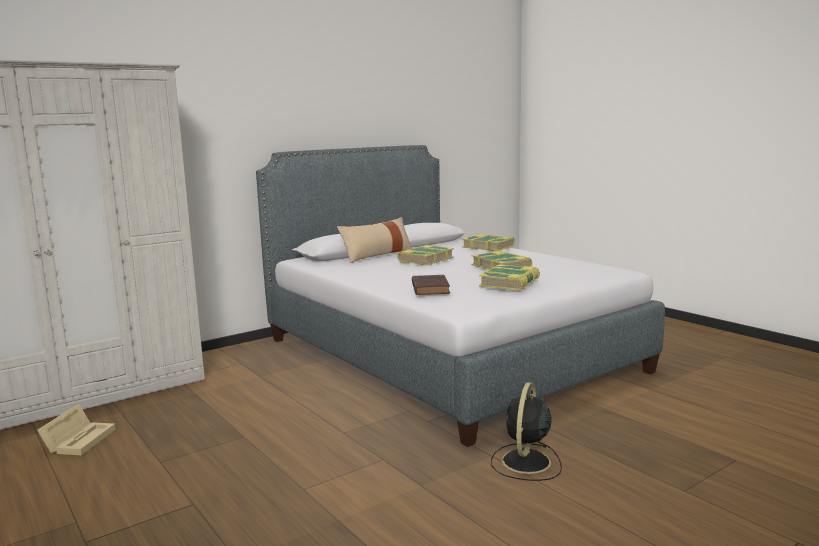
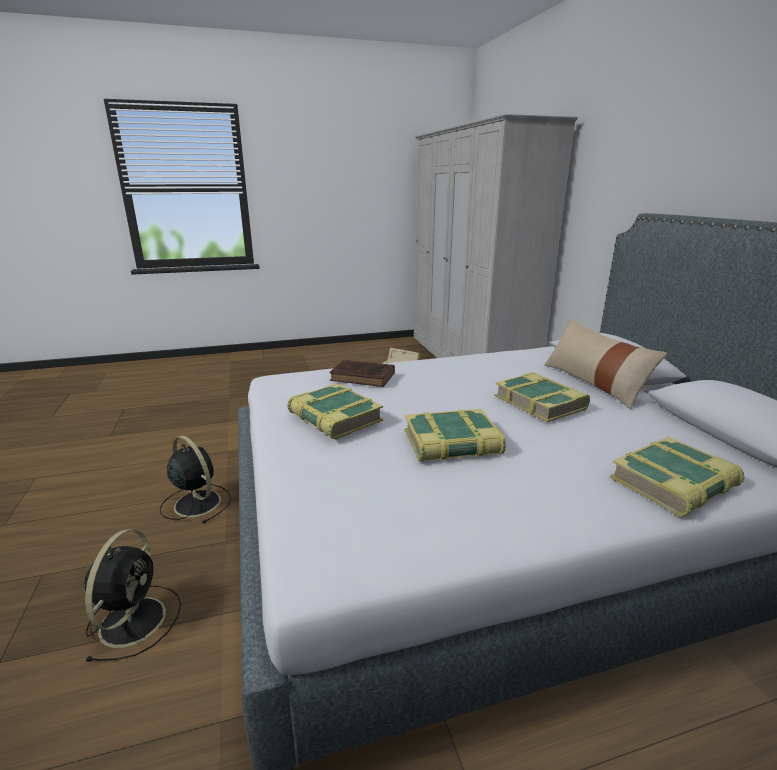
camera: 110 degrees right, 10 degrees up
none -> black fan [84,529,181,662]

